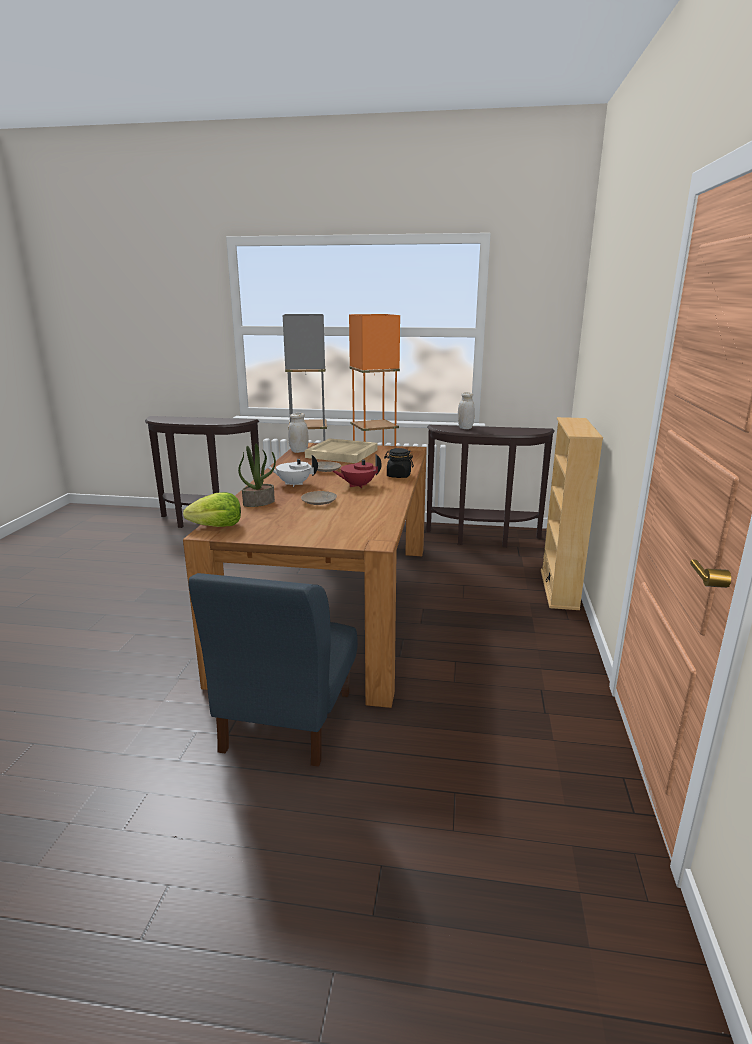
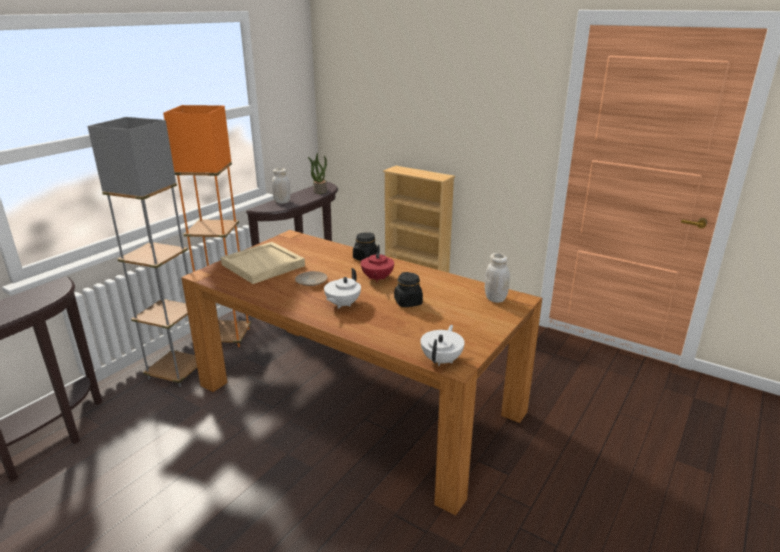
camera: 65 degrees left, 5 degrees up
lettuce [183,492,241,527] -> white teapot [421,325,465,366]
blue chair [188,573,358,767] -> none
potted plant [238,444,276,507] -> potted plant moved to [308,153,327,194]
white jar [288,413,308,453] -> white jar moved to [485,253,510,303]
beige plate [301,491,337,505] -> black jar [394,272,423,307]

